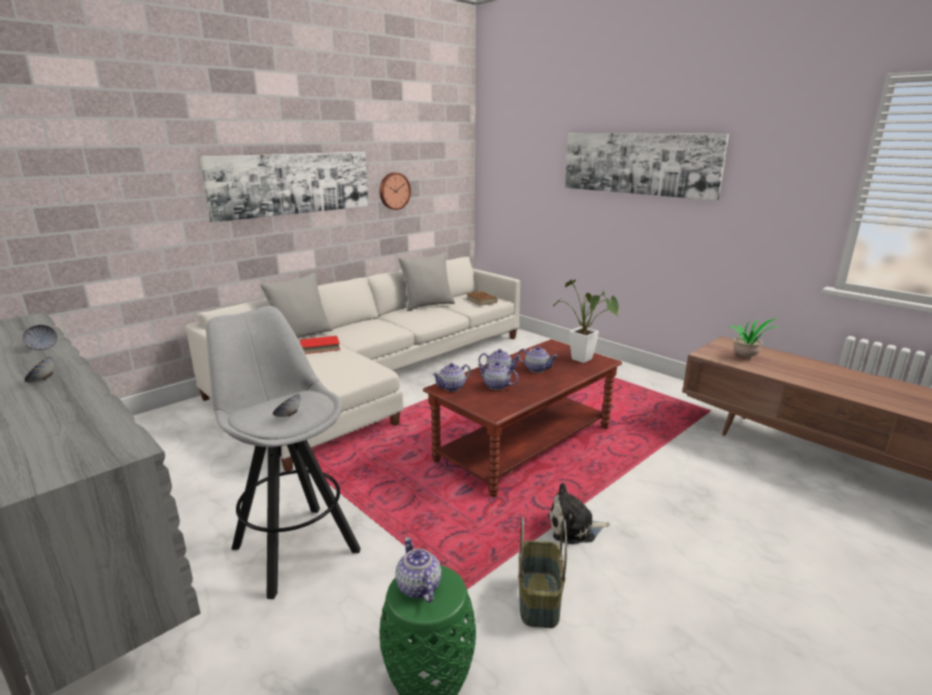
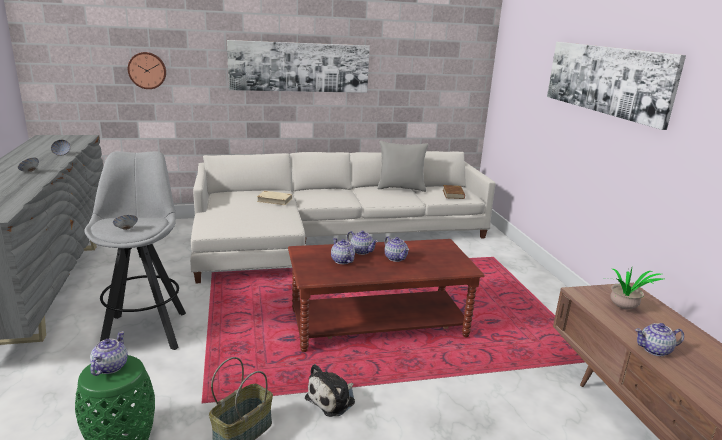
camera: 30 degrees right, 0 degrees up
grey pillow [260,273,333,338] -> none
red book [300,336,340,354] -> beige book [257,191,292,205]
wall clock [379,173,411,210] -> wall clock moved to [128,52,166,89]
teapot [432,363,471,391] -> teapot moved to [635,323,684,356]
plush toy [548,483,610,544] -> plush toy turned 75 degrees counterclockwise [305,364,355,417]
potted plant [553,280,619,363] -> none

